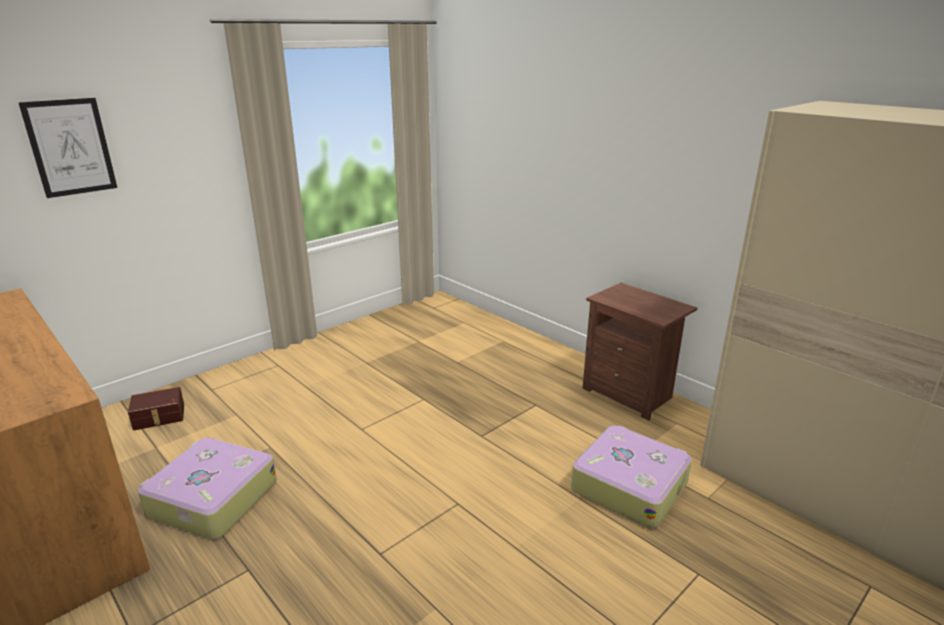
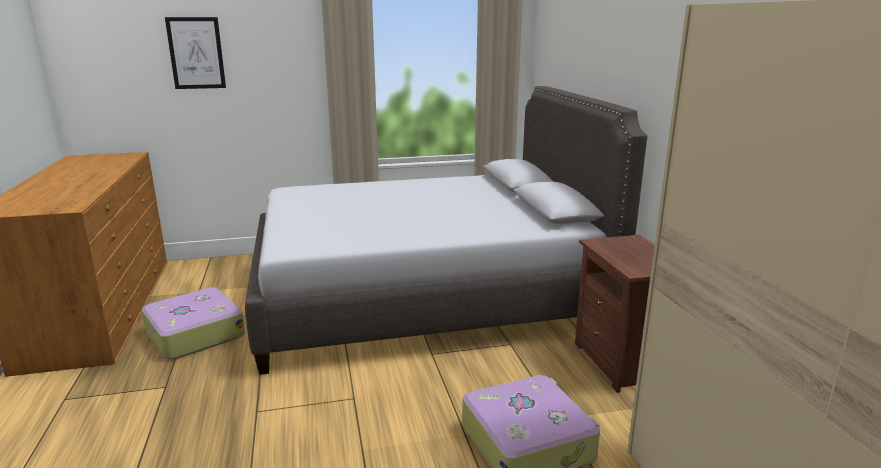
camera: 30 degrees right, 5 degrees down
brown storage box [128,387,184,431] -> none
none -> grey bed [245,86,647,375]

